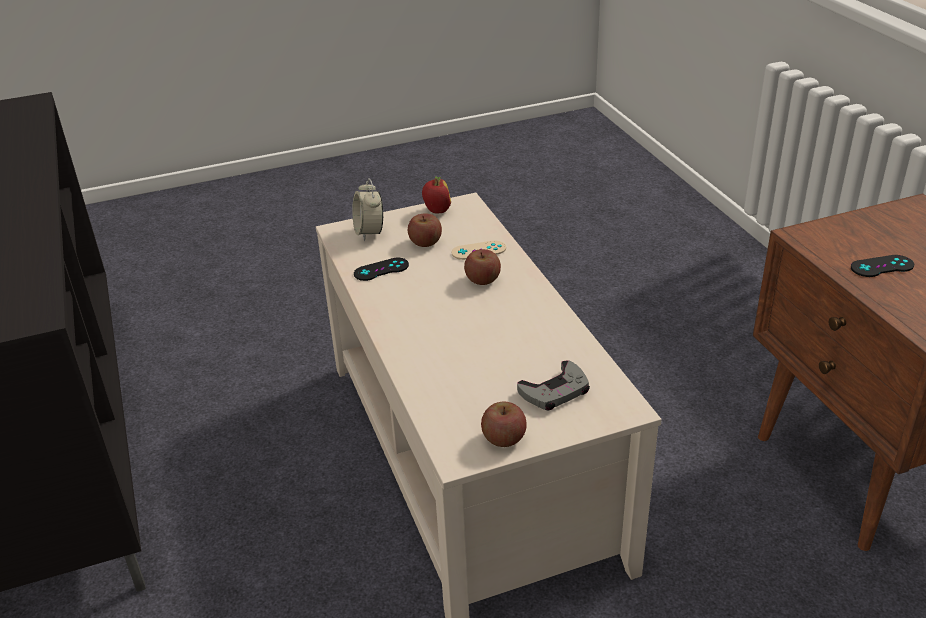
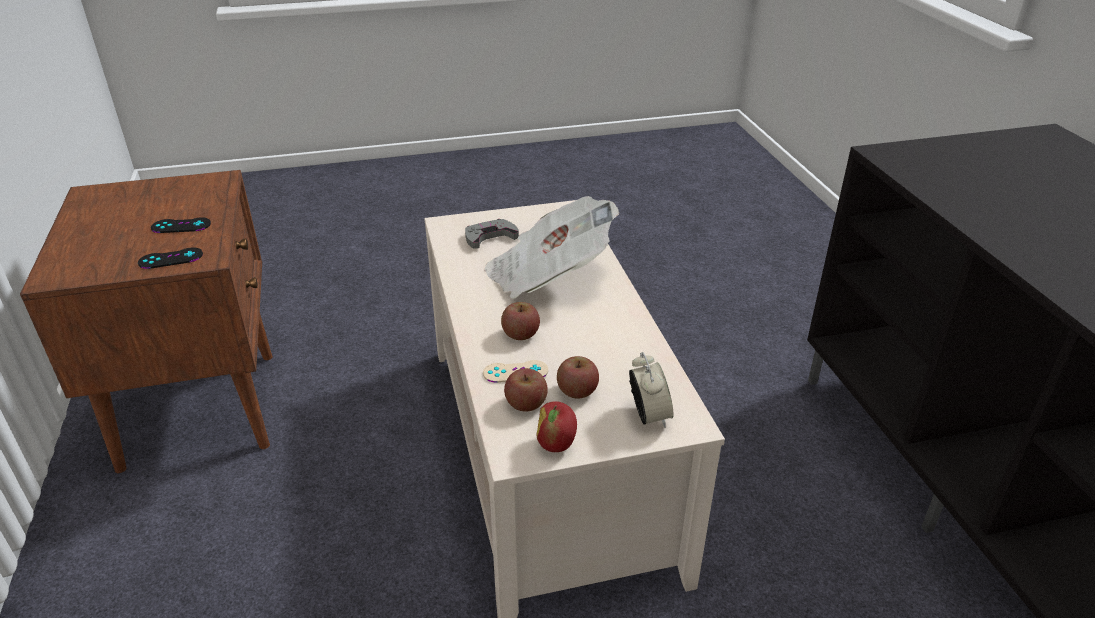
camera: 175 degrees left, 0 degrees up
black game controller [354,258,409,281] -> black game controller moved to [138,247,203,269]
apple [481,402,527,447] -> apple moved to [504,368,548,412]
none -> newspaper [484,196,619,299]

